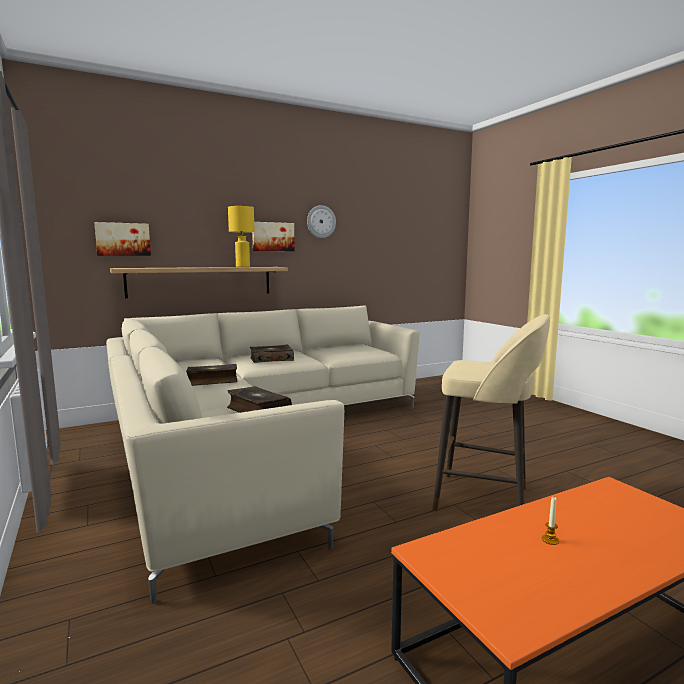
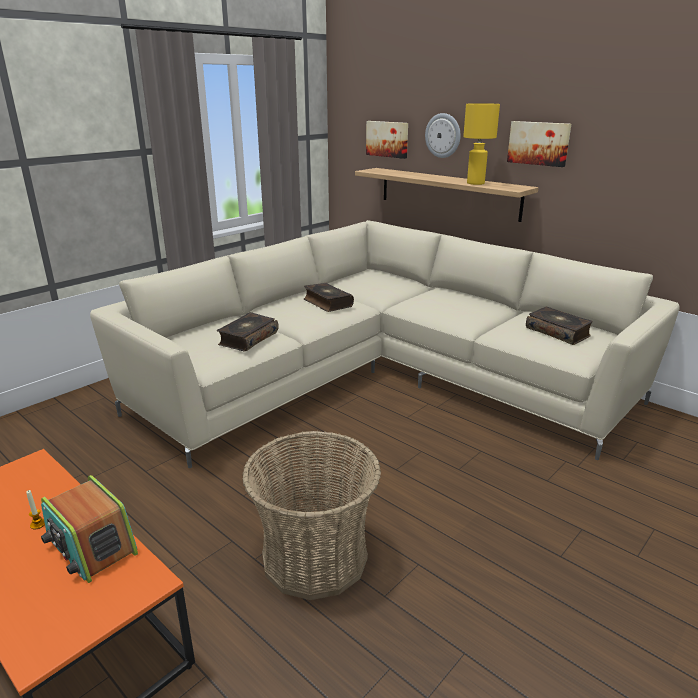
camera: 70 degrees right, 15 degrees up
book [250,345,294,363] -> book moved to [526,307,593,345]
wall clock [307,205,336,238] -> wall clock moved to [425,113,461,158]
beige stool [432,314,550,512] -> basket [242,431,381,600]
none -> radio [41,475,138,583]

